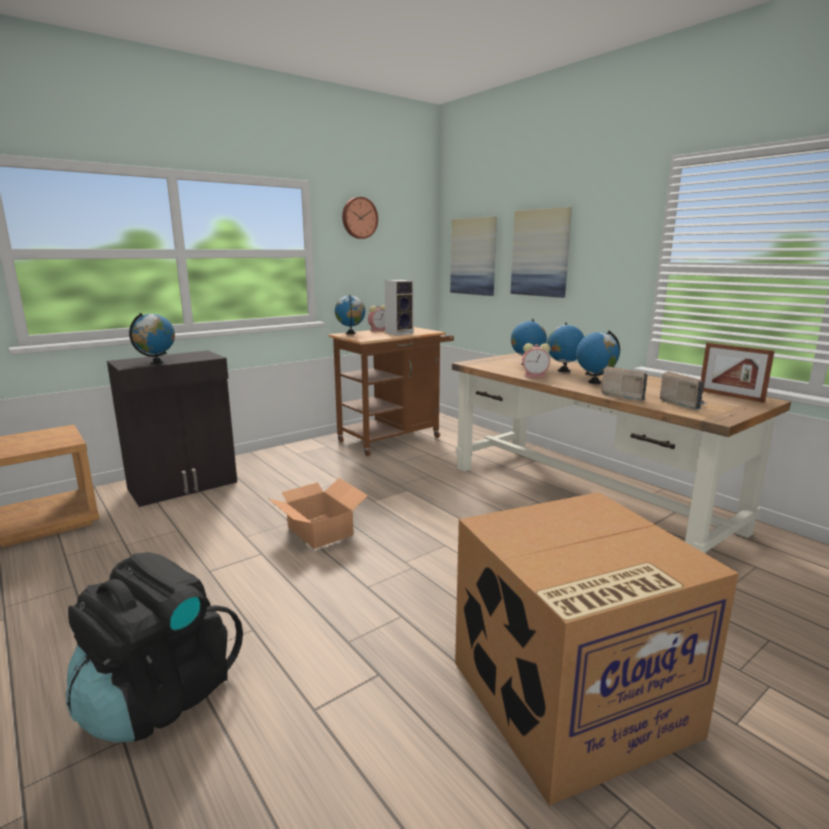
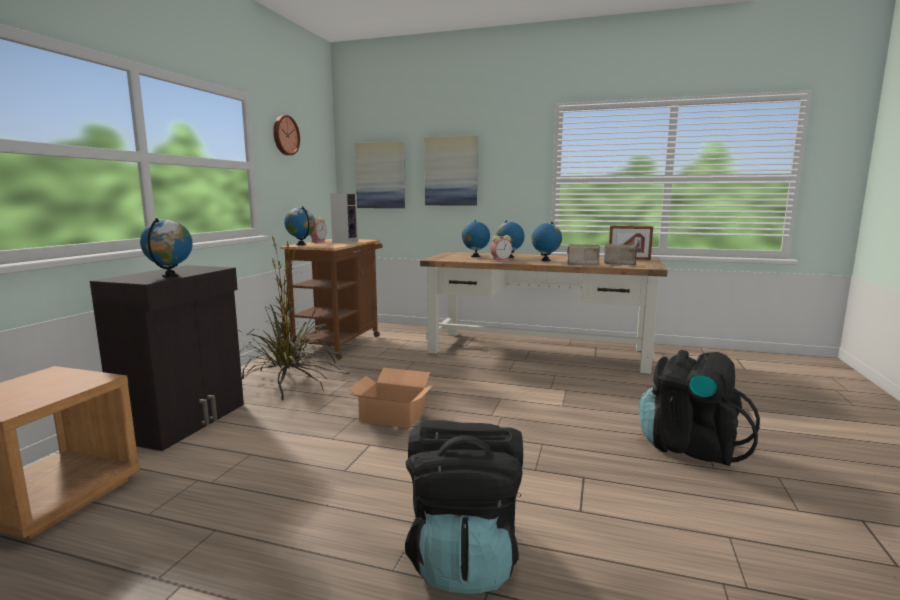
camera: 35 degrees left, 5 degrees down
cardboard box [455,492,739,806] -> black backpack [639,350,760,466]
none -> potted plant [238,236,350,400]

